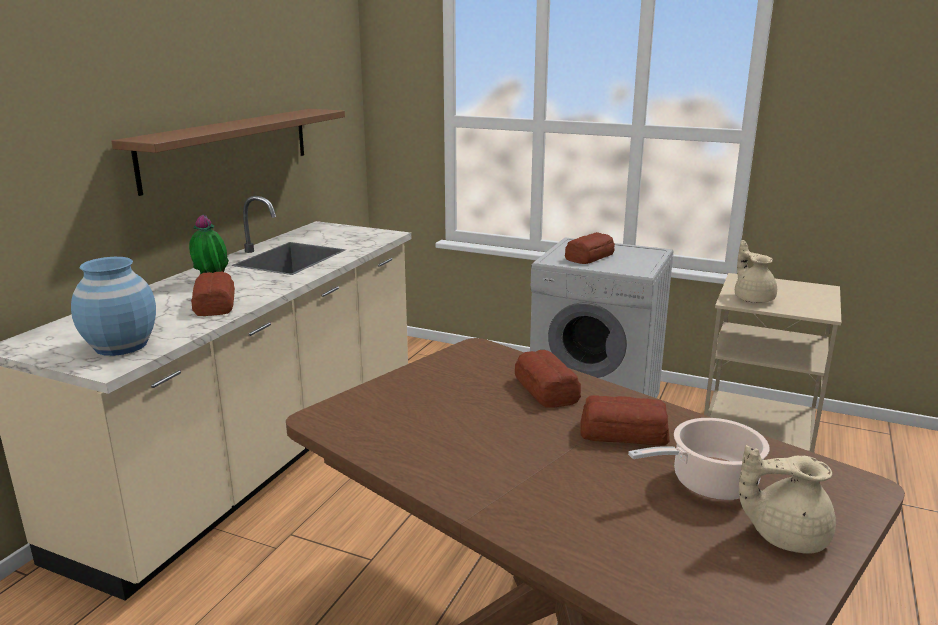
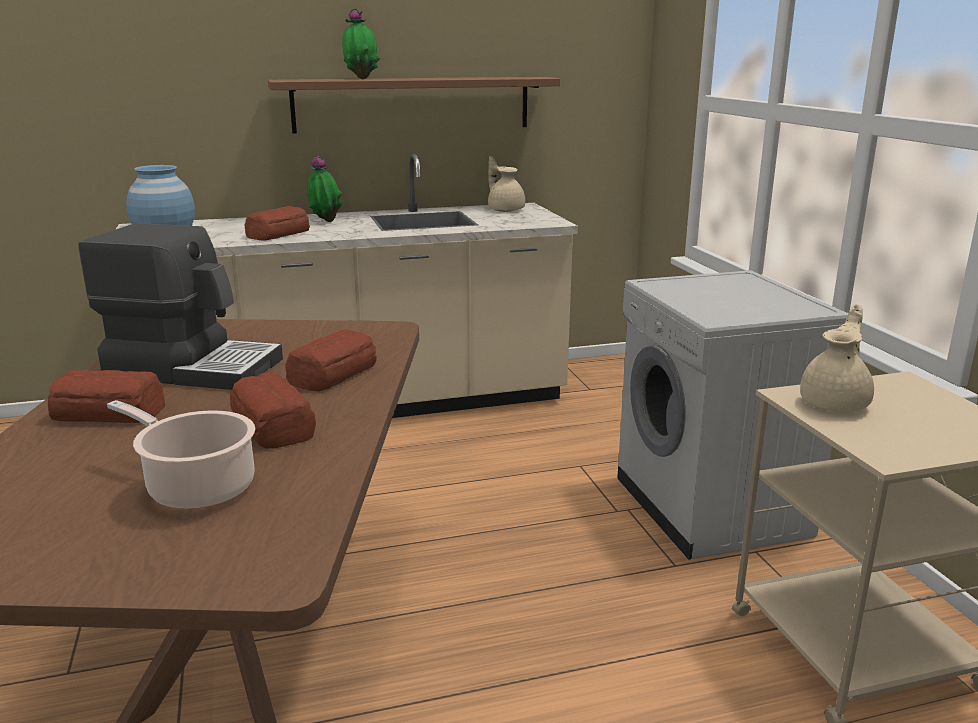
camera: 50 degrees right, 0 degrees up
bread [565,232,615,264] -> bread moved to [48,370,165,423]
beige teapot [739,445,836,554] -> beige teapot moved to [488,156,525,212]
none -> coffee machine [78,223,283,390]
none -> potted plant [342,8,380,79]

